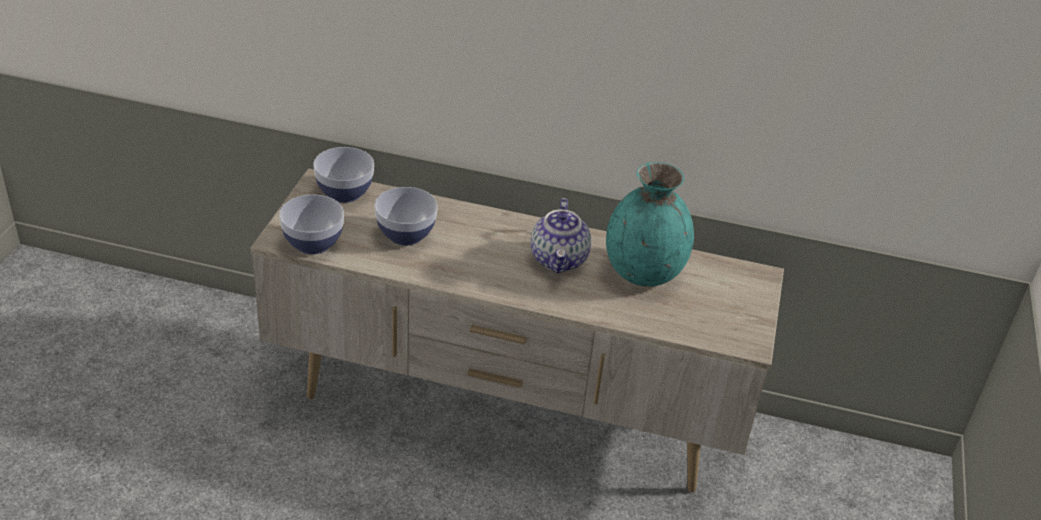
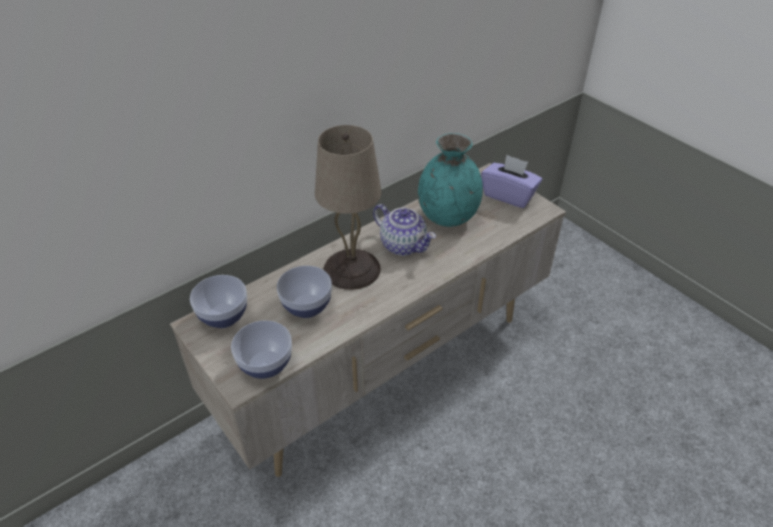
camera: 50 degrees left, 5 degrees up
none -> beige table lamp [315,125,381,290]
none -> purple tissue box [481,155,542,208]

